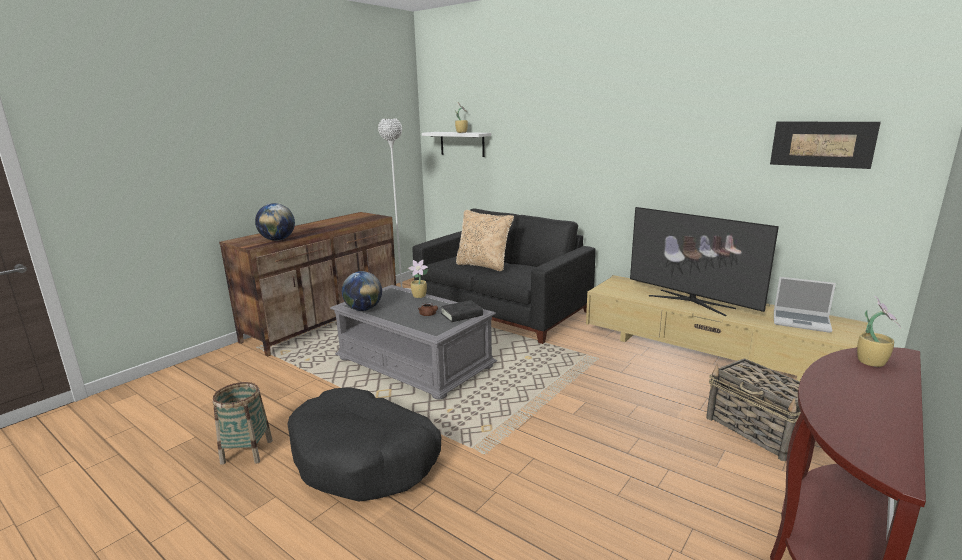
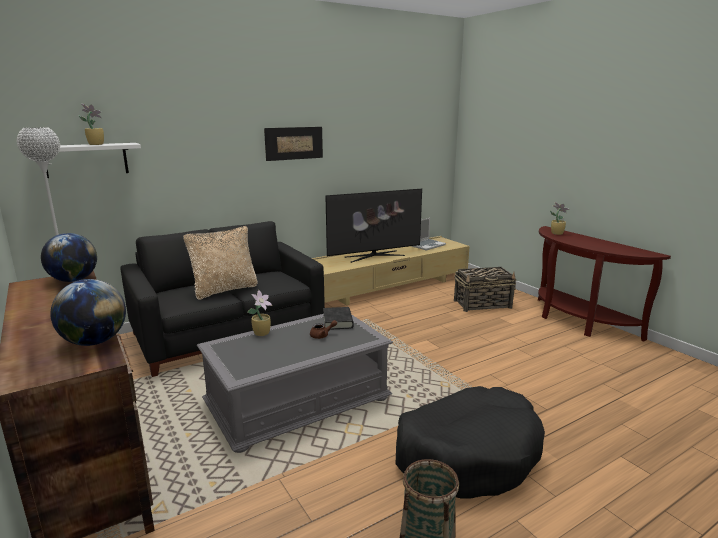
camera: 70 degrees left, 0 degrees up
globe [342,271,382,311] -> globe moved to [41,233,97,282]
picture [770,122,881,169] -> picture moved to [264,127,323,161]

